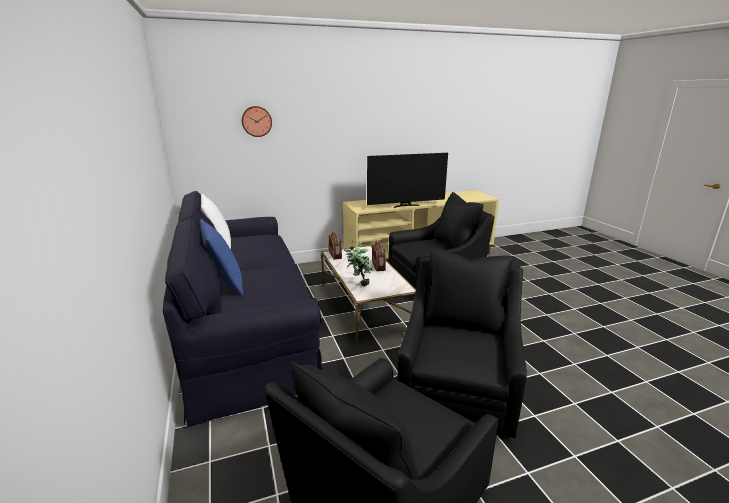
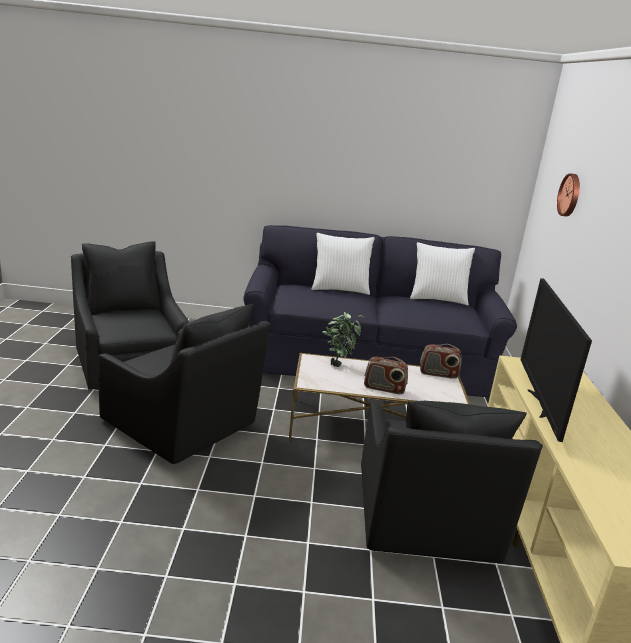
camera: 110 degrees right, 0 degrees up
blue pillow [200,219,243,296] -> white pillow [312,233,375,295]

